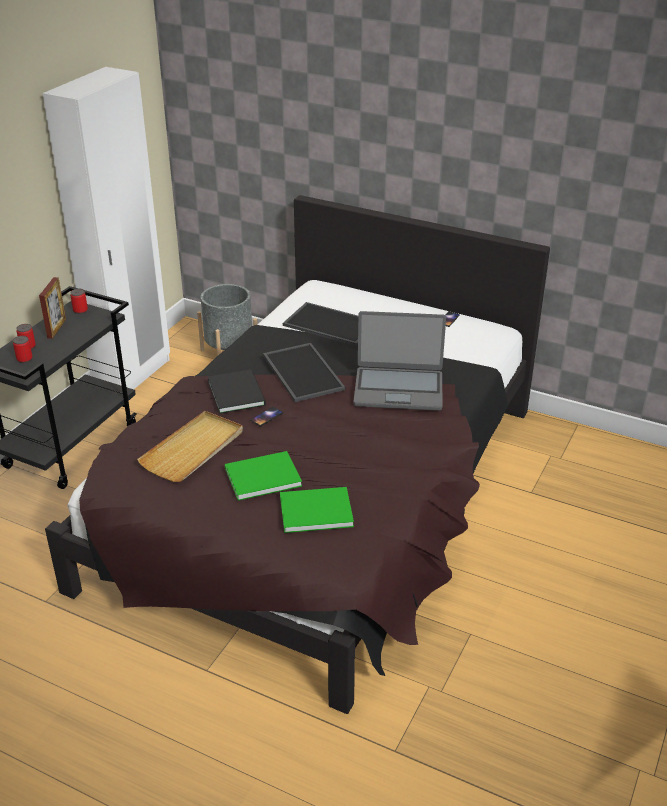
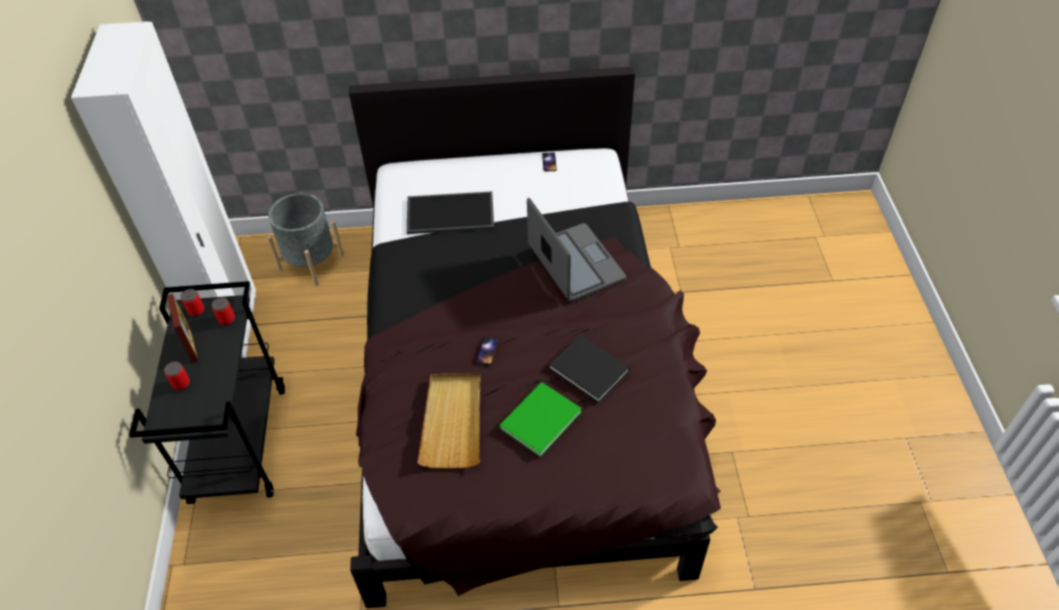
camera: 30 degrees left, 15 degrees up
can [13,336,33,363] -> can moved to [212,297,235,325]
black book [208,370,266,413] -> black book moved to [549,335,630,403]
tray [263,343,345,402] -> none
green book [280,487,354,533] -> none
laptop [353,311,446,411] -> laptop turned 90 degrees counterclockwise [527,198,626,302]

